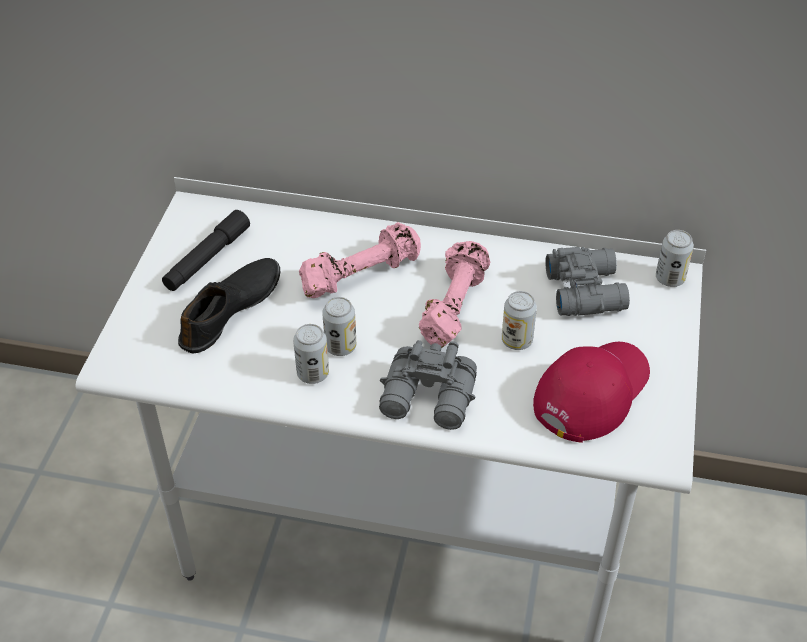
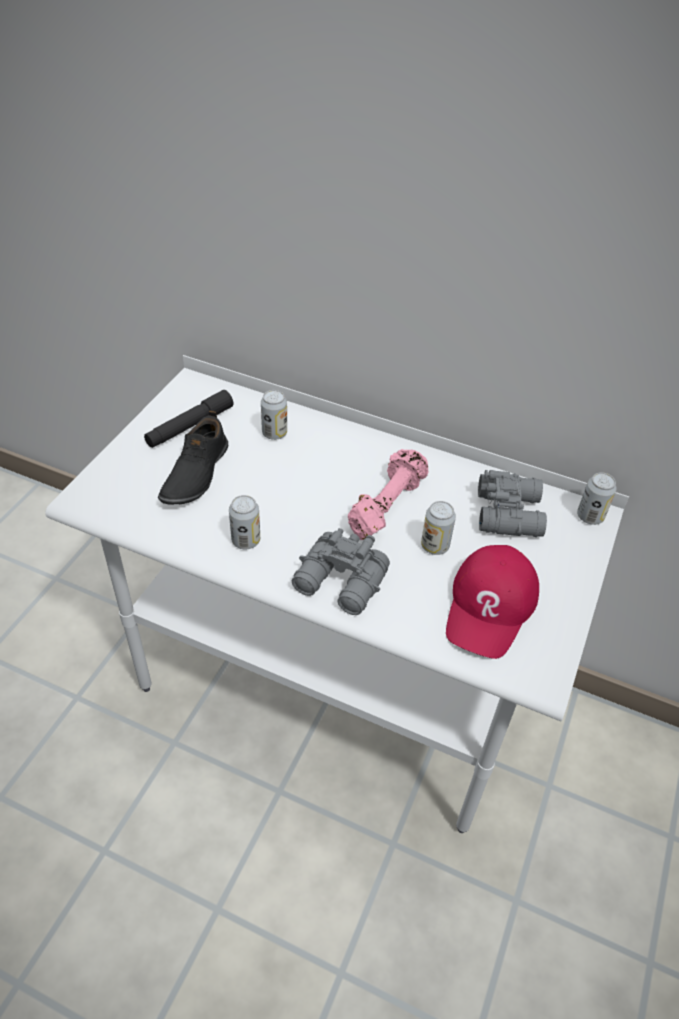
camera: 10 degrees right, 0 degrees up
black shoe [178,258,280,354] -> black shoe turned 150 degrees clockwise [158,411,228,505]
pink dumbbell [299,222,421,298] -> none
can [322,297,356,356] -> can moved to [261,390,287,440]
red cap [533,342,650,443] -> red cap turned 150 degrees clockwise [446,545,539,659]

